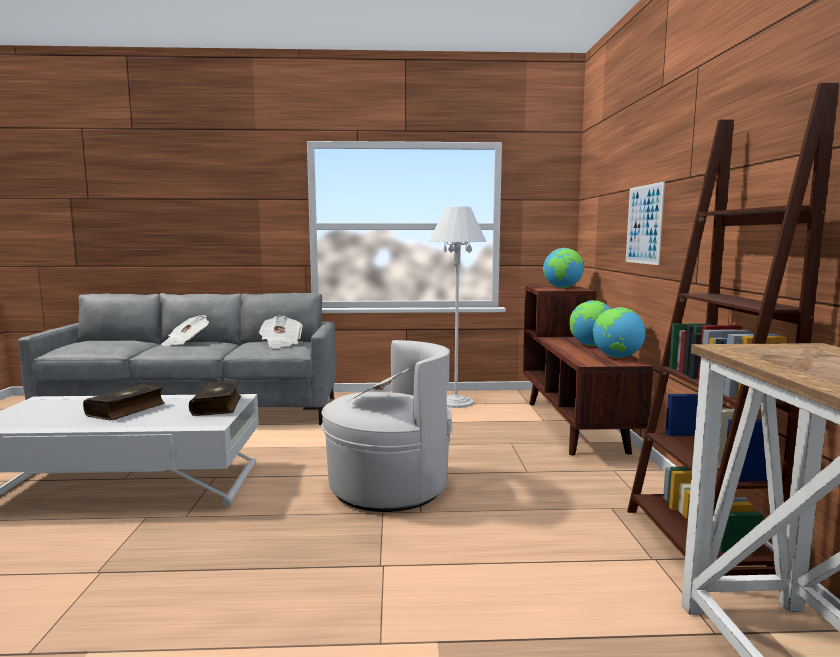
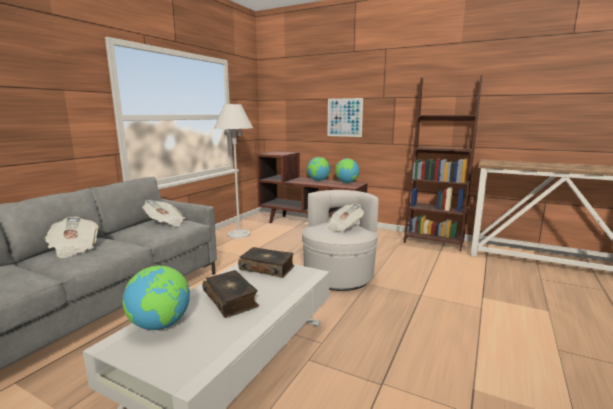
camera: 60 degrees left, 5 degrees up
globe [543,248,584,288] -> globe moved to [122,266,190,330]

